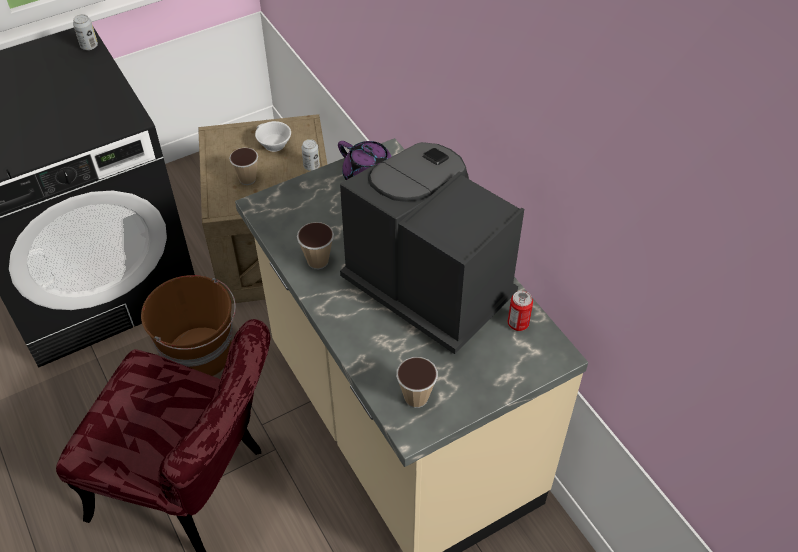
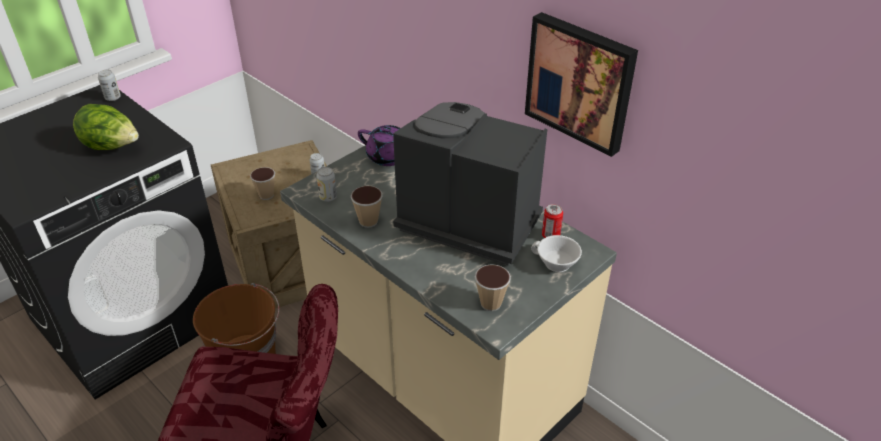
camera: 15 degrees left, 10 degrees down
white cup [255,121,291,152] -> white cup moved to [531,235,582,272]
none -> lettuce [73,104,139,150]
none -> can [316,167,337,202]
none -> picture [525,12,638,157]

